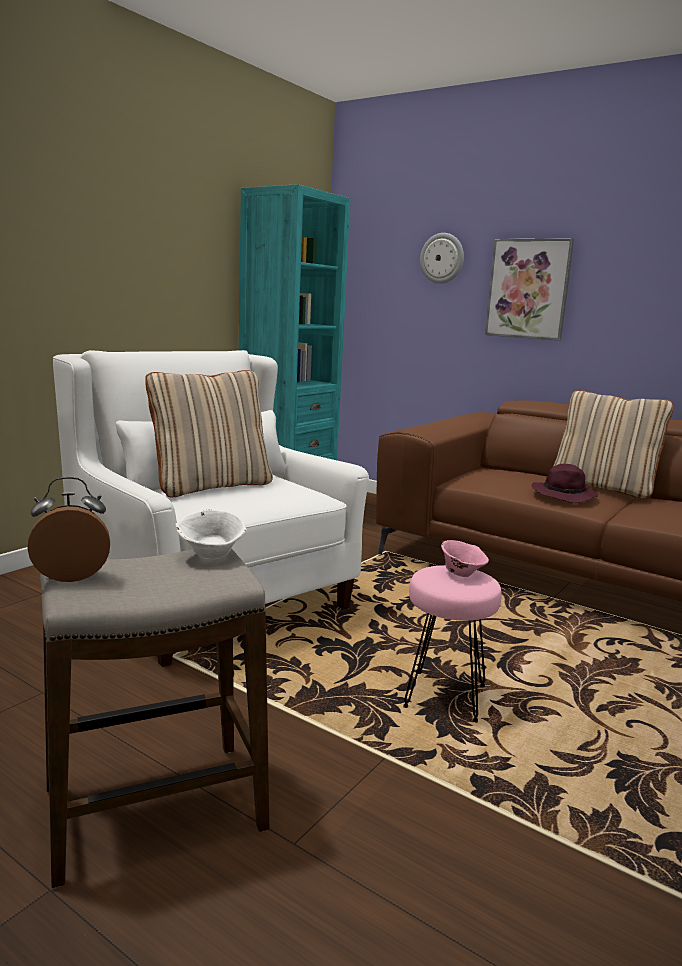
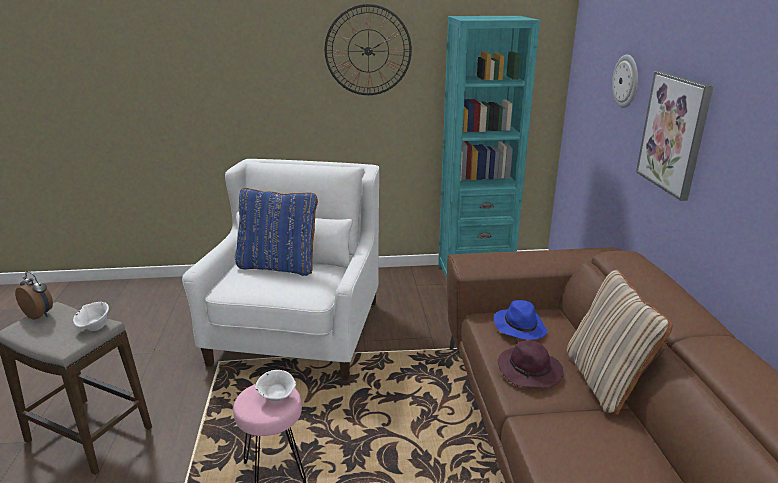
camera: 50 degrees right, 10 degrees up
beige pillow [145,370,273,497] -> blue pillow [235,188,318,276]
pink bowl [441,540,489,577] -> white bowl [255,370,296,402]
none -> wall clock [325,4,412,95]
none -> blue hat [494,300,547,340]

